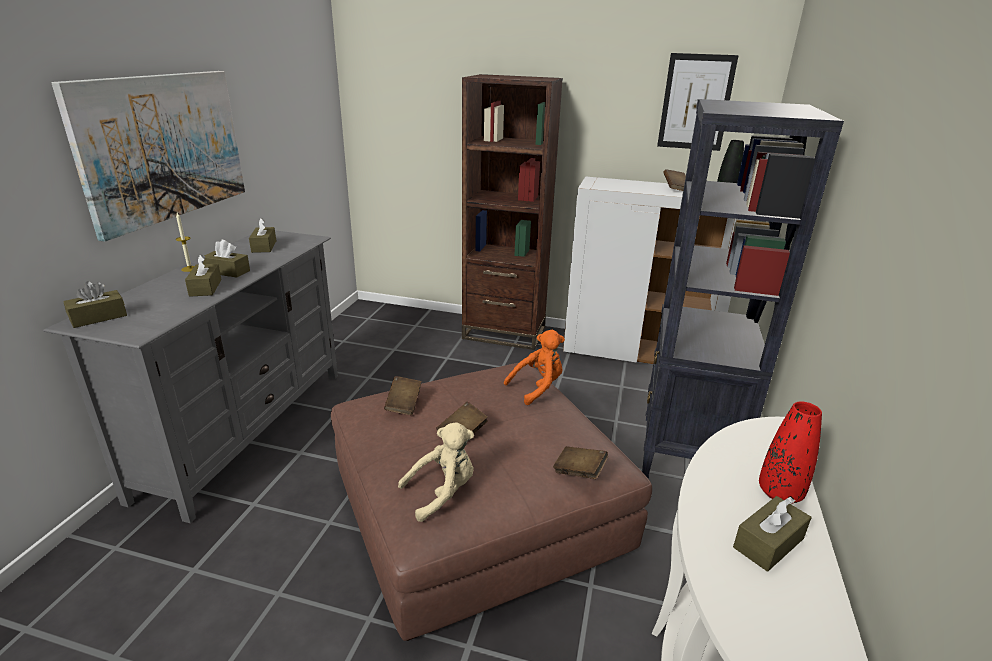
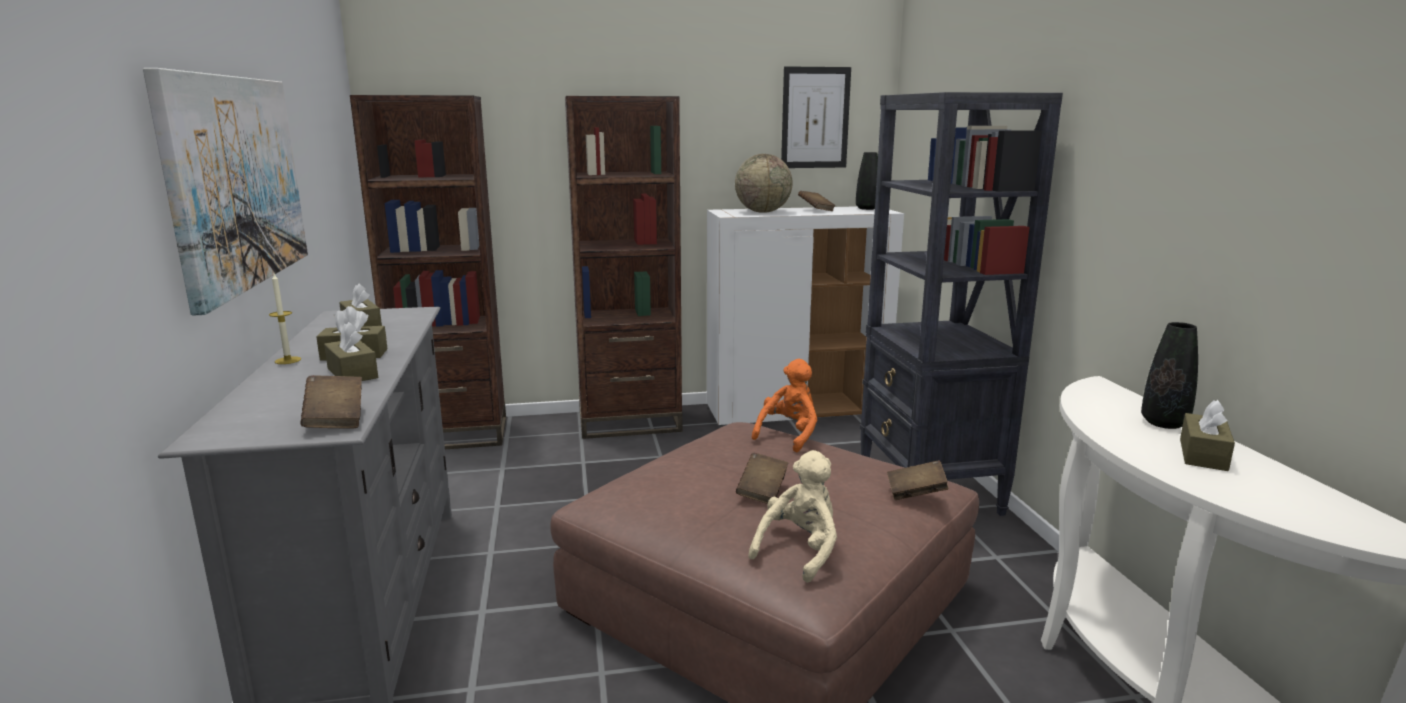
camera: 25 degrees left, 10 degrees down
brown tissue box [63,281,127,328] -> none
brown book [384,376,422,415] -> brown book moved to [301,375,362,429]
red vase [759,401,822,504] -> black vase [1141,322,1198,429]
none -> brown bookcase [350,95,506,449]
none -> globe [735,154,793,213]

